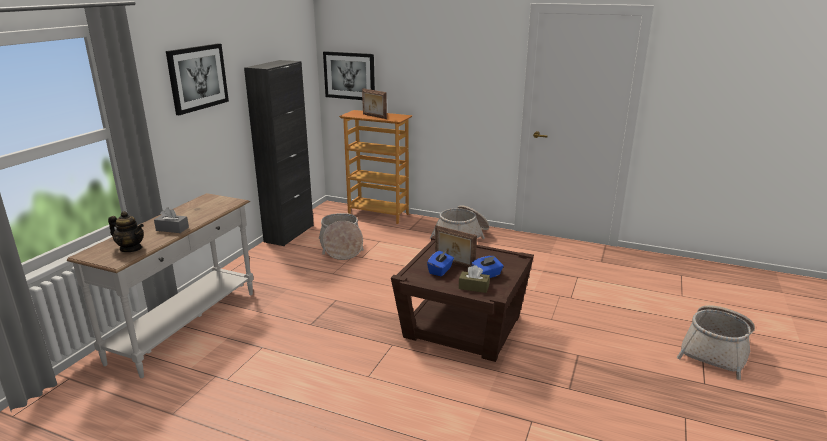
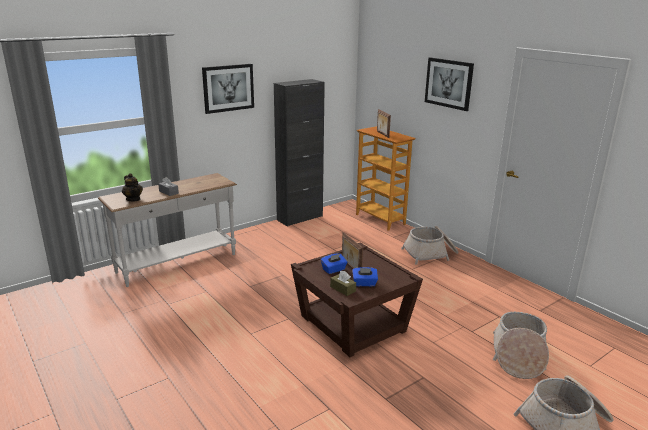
camera: 30 degrees right, 0 degrees up
basket [319,213,364,260] -> basket moved to [493,312,549,379]
picture [323,51,375,100] -> picture moved to [425,57,474,111]

